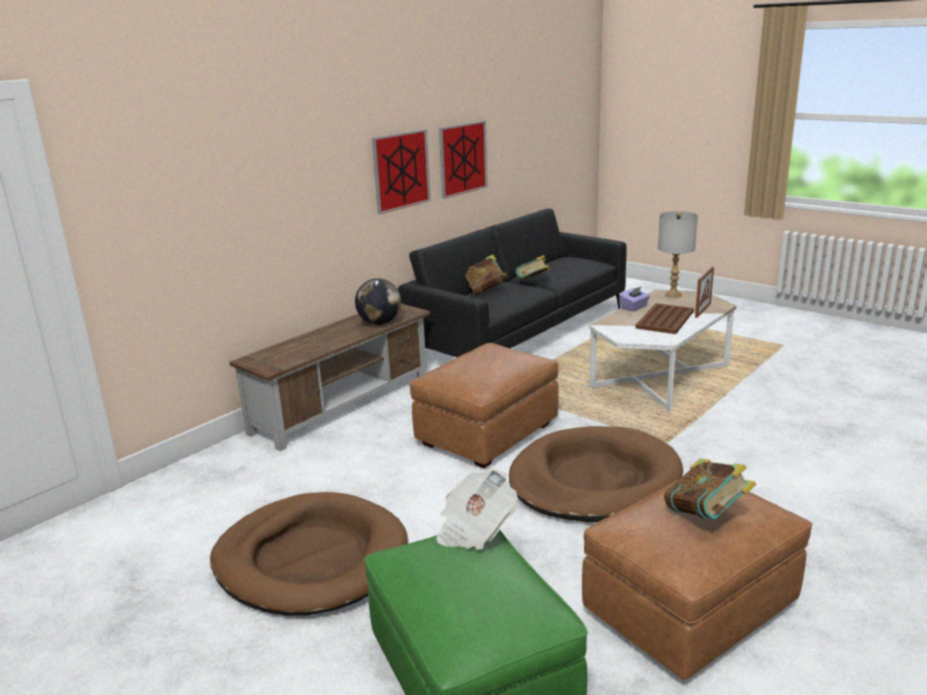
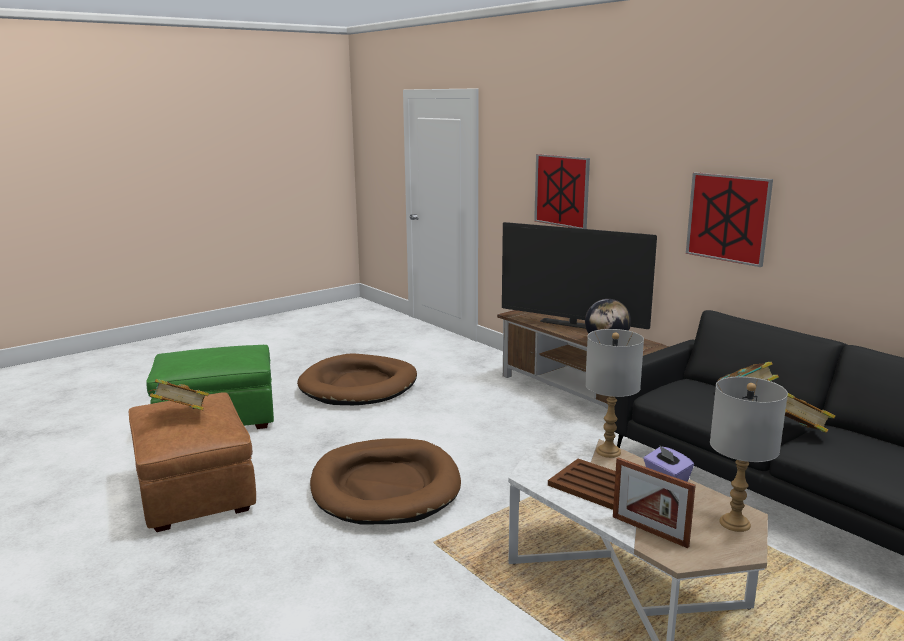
camera: 100 degrees right, 5 degrees down
brown ottoman [409,343,559,468] -> none
newspaper [436,470,518,550] -> none
picture [439,121,488,199] -> picture moved to [534,154,590,229]
none -> television [502,222,657,329]
none -> grey table lamp [585,329,644,458]

